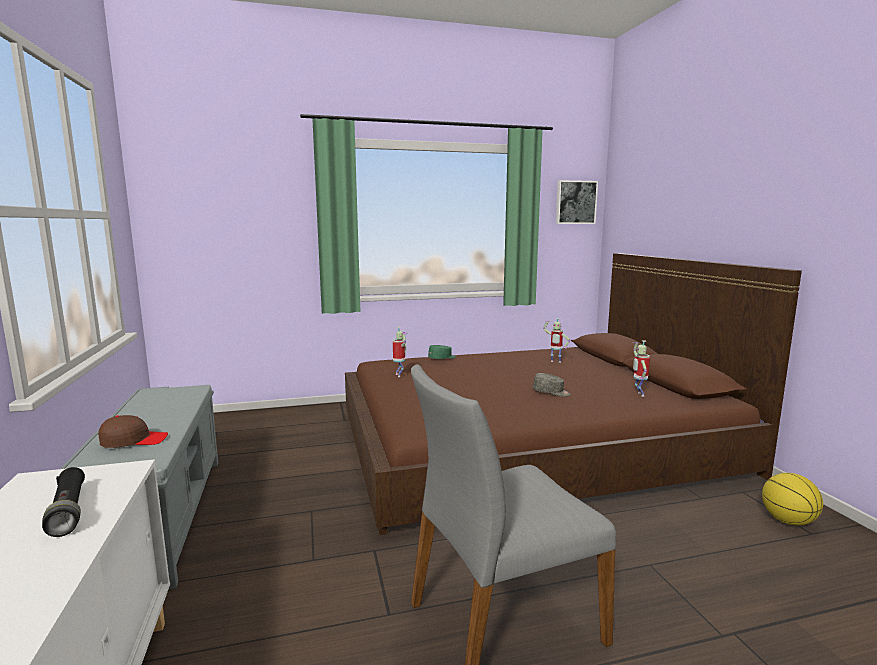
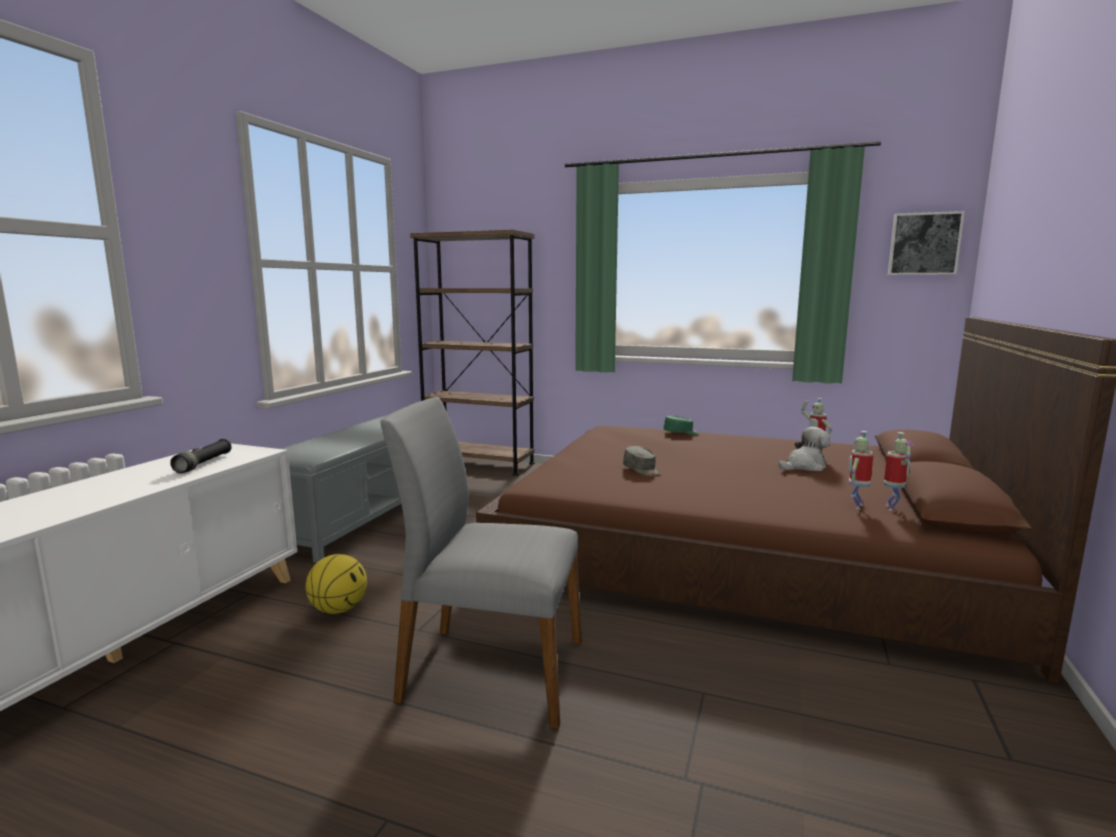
camera: 35 degrees right, 0 degrees up
brown cap [98,415,168,448] -> none
toy robot [393,327,407,377] -> toy robot moved to [884,432,914,511]
grey cap [533,373,571,397] -> grey cap moved to [623,446,660,476]
basketball [762,473,823,526] -> basketball moved to [306,554,367,614]
none -> brown bookcase [410,230,535,476]
none -> plush toy [779,427,830,471]

